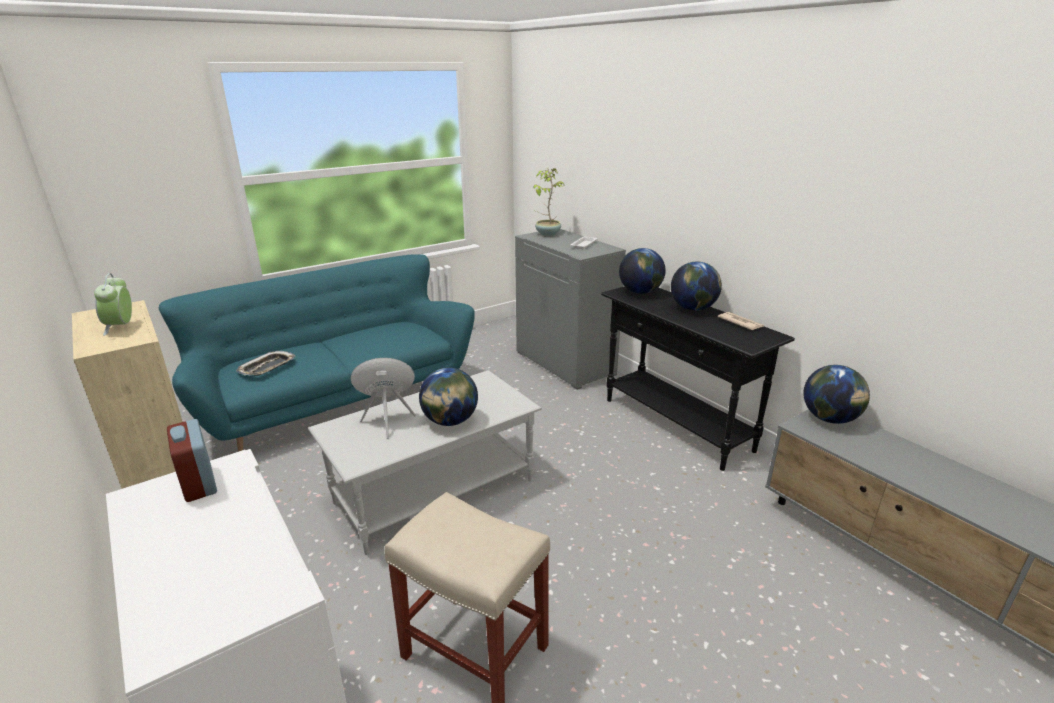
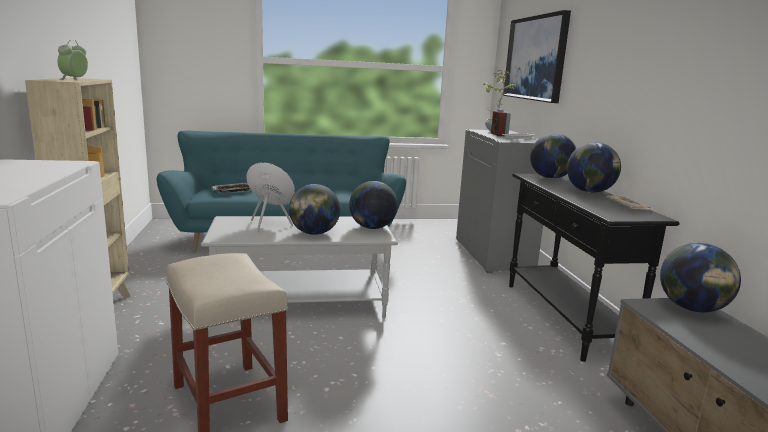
camera: 25 degrees right, 10 degrees down
alarm clock [167,419,217,502] -> alarm clock moved to [491,109,511,136]
none -> globe [349,181,398,229]
none -> picture [503,10,571,103]

